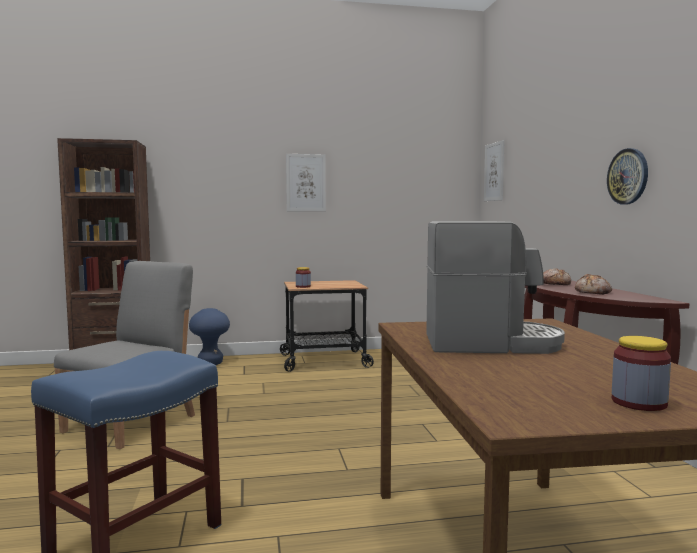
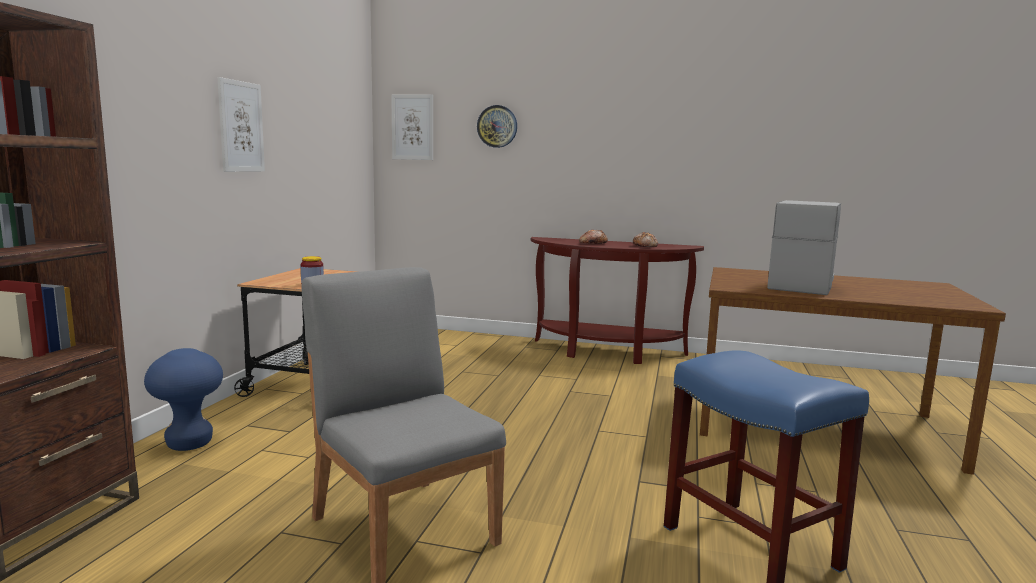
camera: 65 degrees left, 5 degrees up
wall clock [607,148,648,204] -> wall clock moved to [477,105,517,148]
jar [612,336,671,411] -> none

